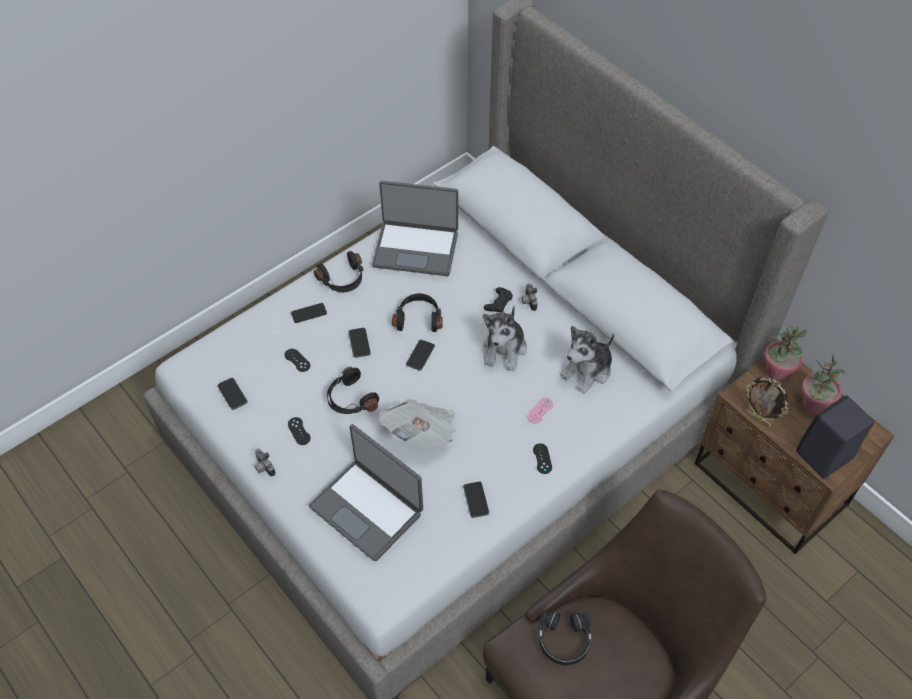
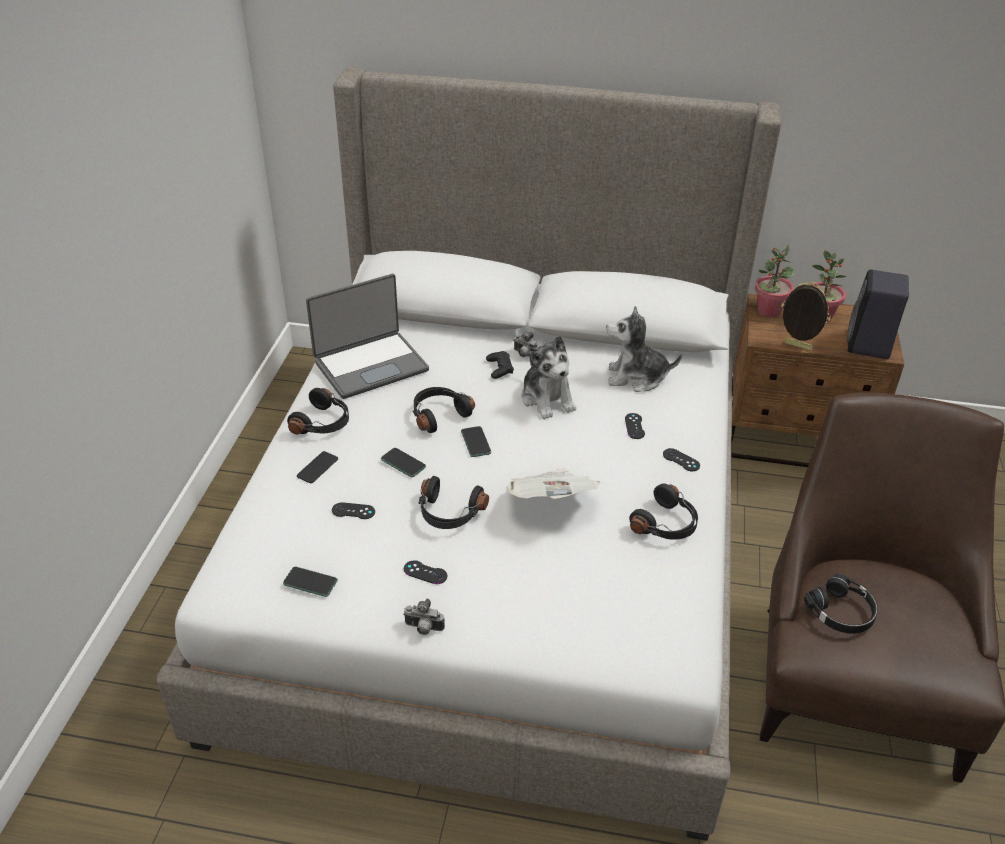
camera: 40 degrees left, 15 degrees down
laptop [308,424,423,561] -> none
phone [463,482,489,518] -> black headphones [629,484,698,540]
pink game controller [527,398,553,424] -> black game controller [625,413,645,439]
plush toy [560,326,615,394] -> plush toy turned 90 degrees clockwise [606,306,682,392]
picture frame [745,377,789,427] -> picture frame turned 150 degrees counterclockwise [781,281,831,350]

